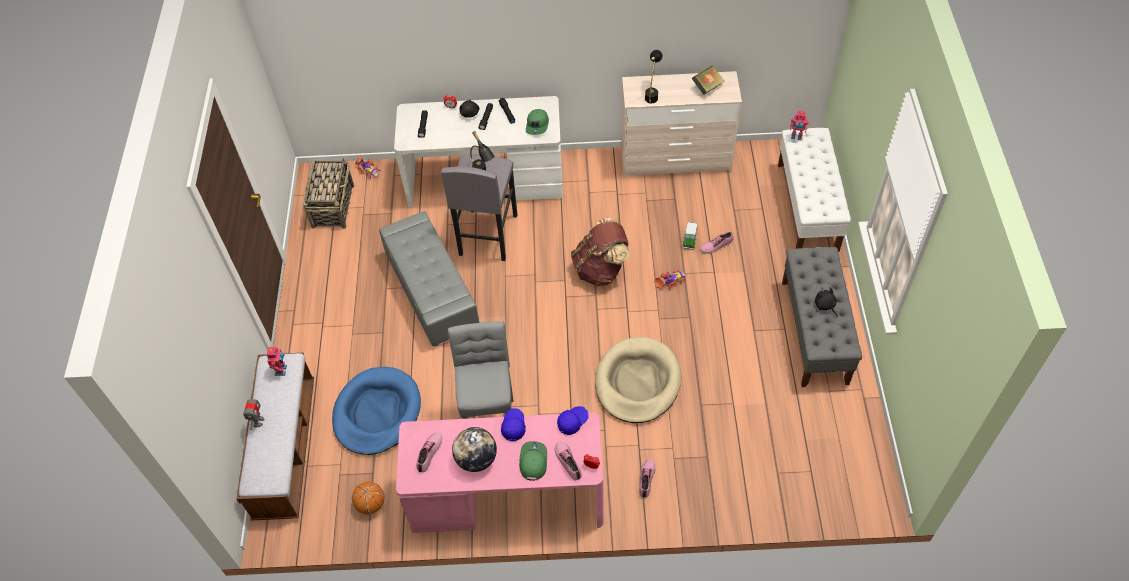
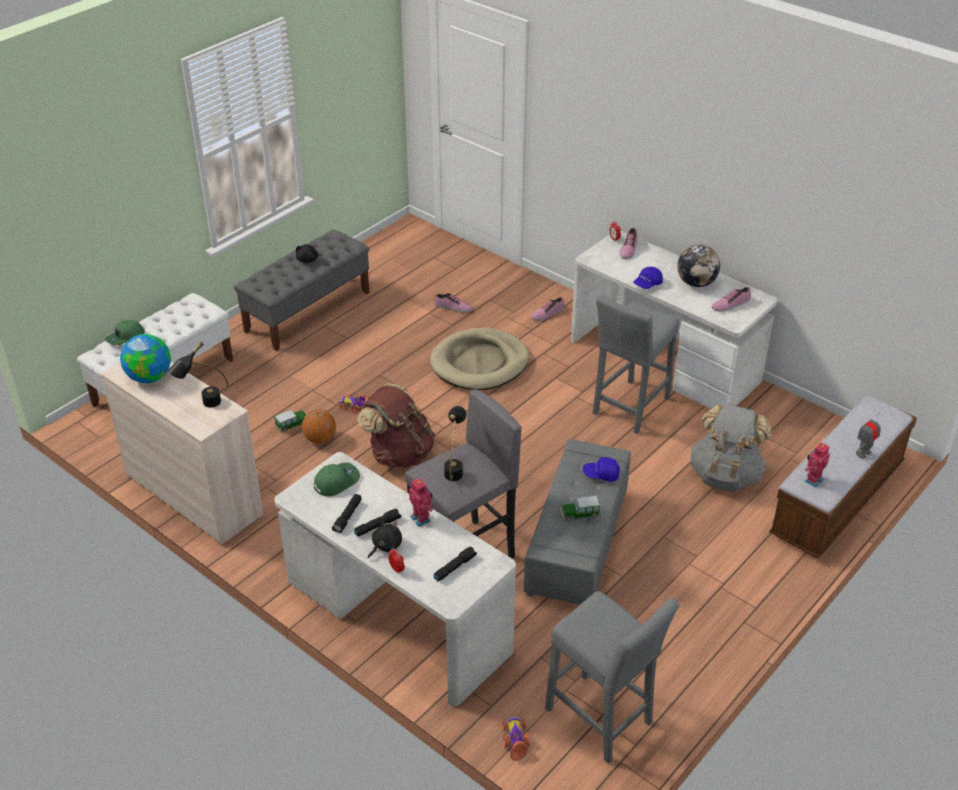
camera: 140 degrees left, 15 degrees down
basket [302,158,354,229] -> grey stool [545,591,679,764]
blue dog bed [332,367,421,455] -> grey backpack [690,404,772,492]
basketball [352,482,385,514] -> basketball moved to [302,409,336,444]
pink desk [396,412,604,533] -> white desk [571,231,777,409]
green cap [519,441,547,481] -> green cap moved to [105,320,145,345]
blue cap [557,406,589,435] -> blue cap moved to [583,457,620,482]
book [692,65,724,95] -> globe [120,334,171,383]
shoe [700,232,734,253] -> shoe moved to [434,293,472,313]
toy robot [790,110,809,140] -> toy robot moved to [409,478,433,527]
none -> toy car [560,496,600,521]

